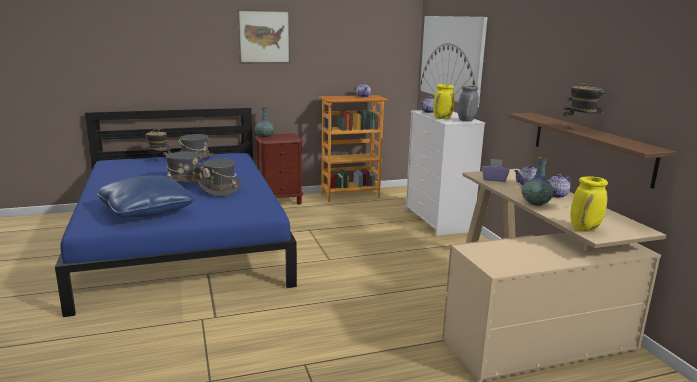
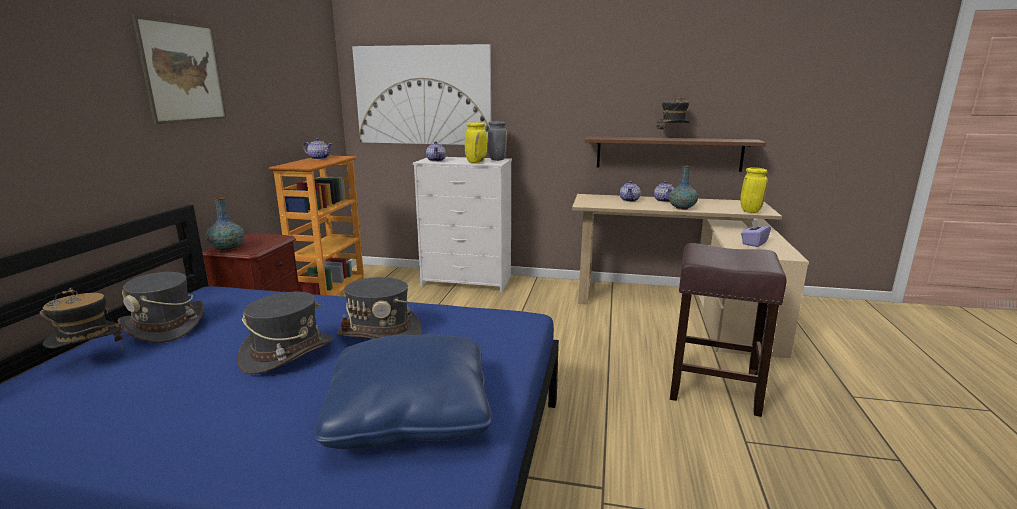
camera: 60 degrees left, 0 degrees up
purple tissue box [482,159,510,182] -> purple tissue box moved to [741,219,771,247]
none -> brown stool [670,243,787,417]

